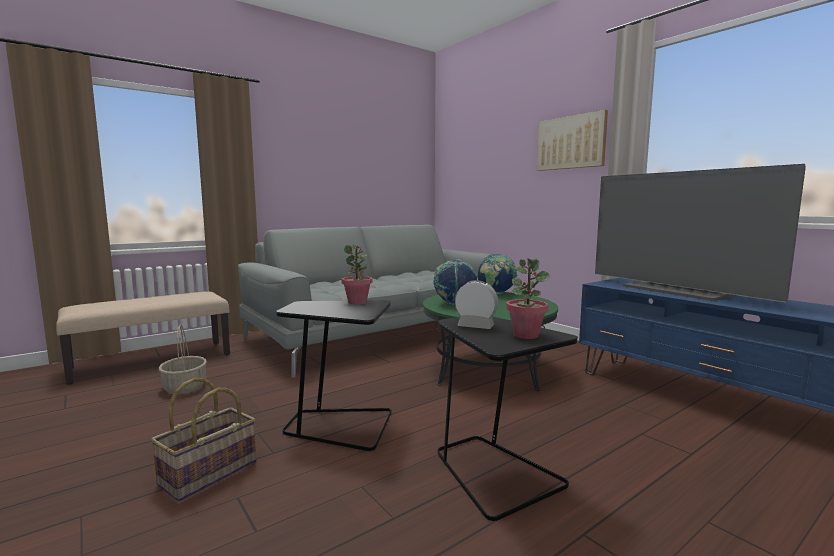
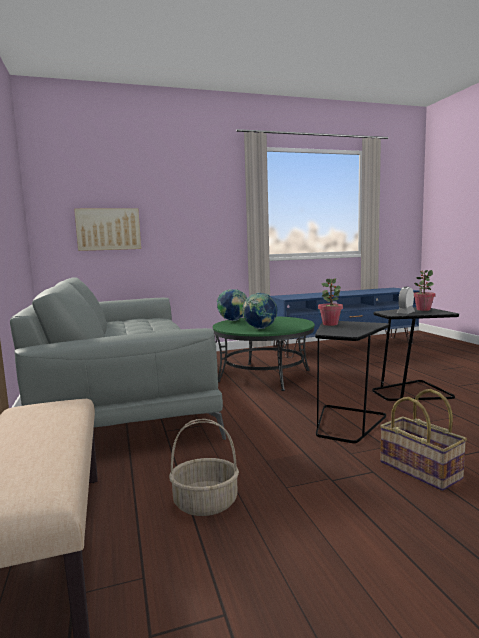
camera: 70 degrees left, 0 degrees up
picture [537,110,608,171] -> picture moved to [74,208,141,251]
television [595,164,806,303] -> none

